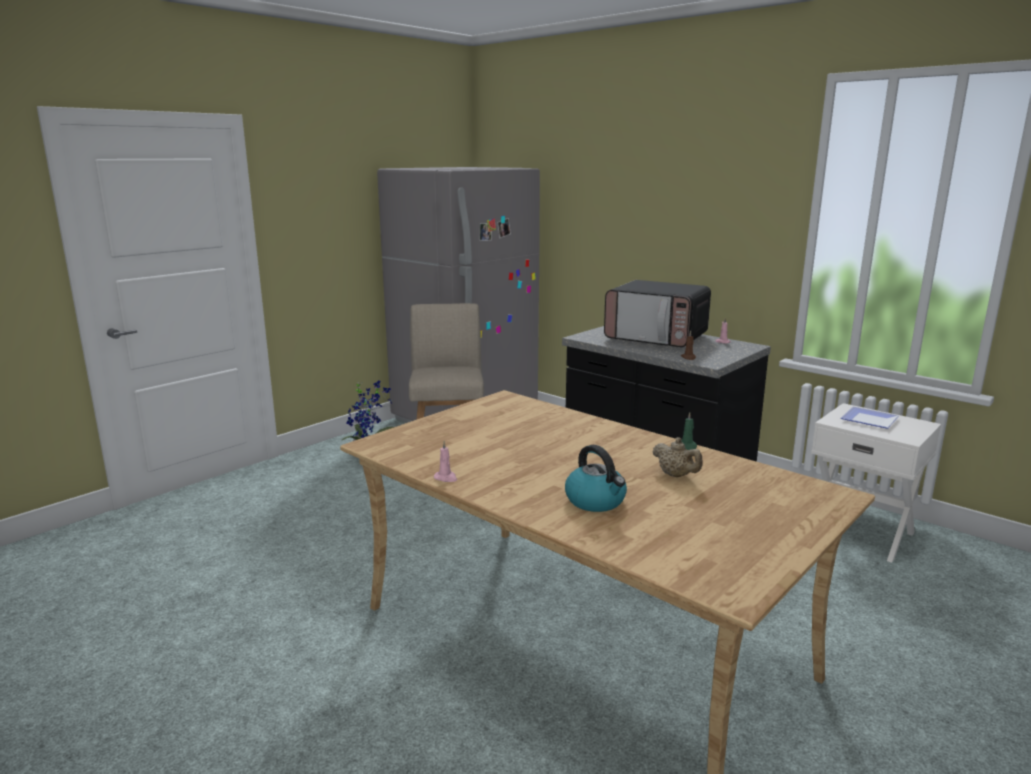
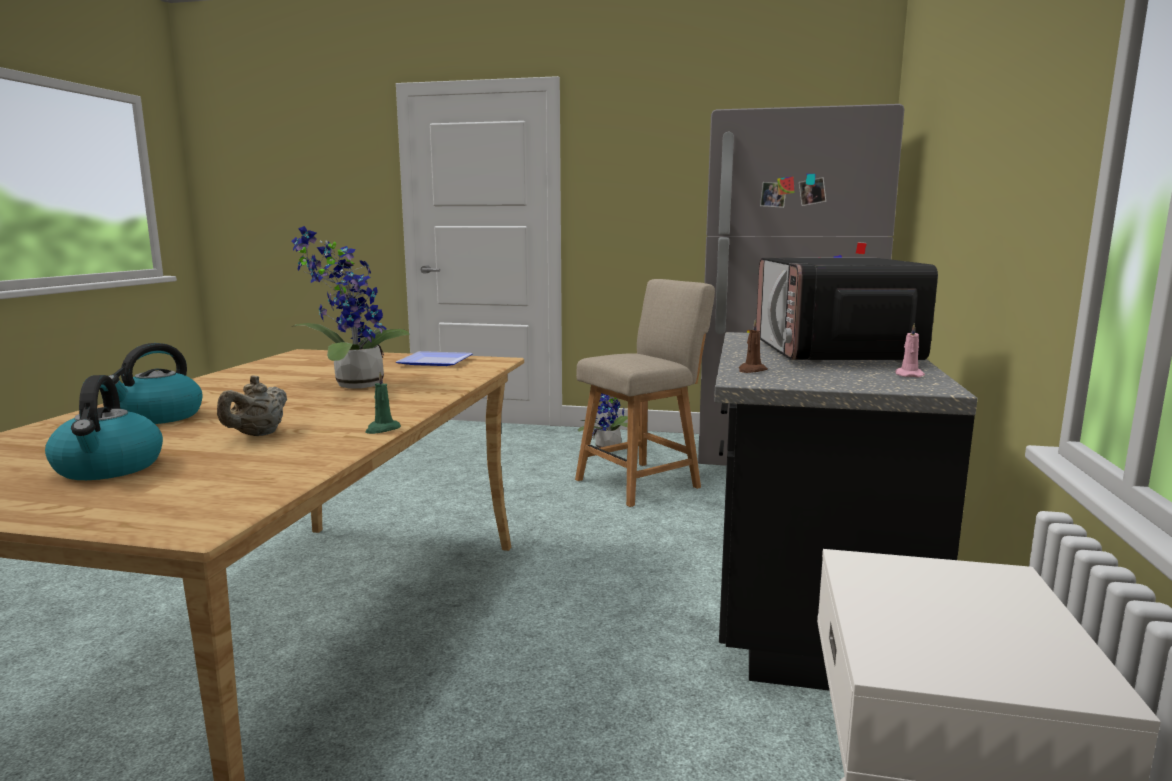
camera: 60 degrees right, 5 degrees down
pink candle [434,441,457,482] -> none
plate [841,407,899,429] -> plate moved to [396,351,473,366]
none -> kettle [45,375,163,480]
none -> potted plant [291,226,409,389]

